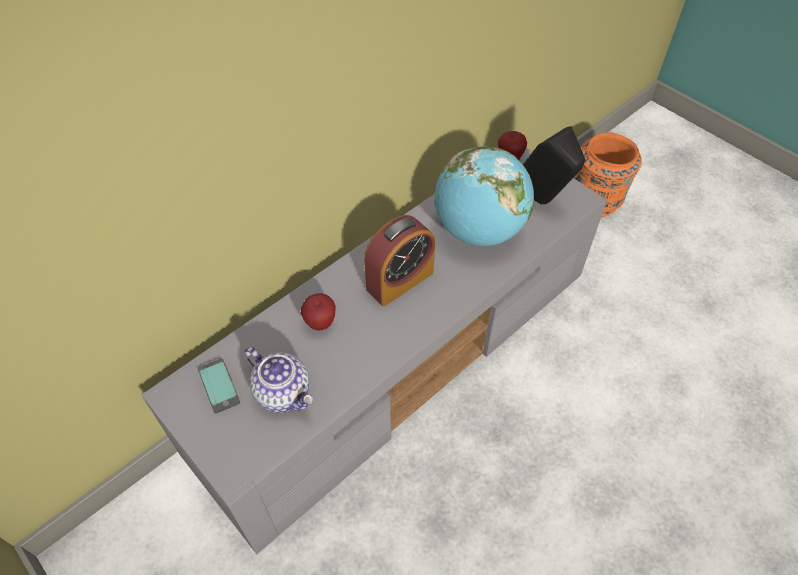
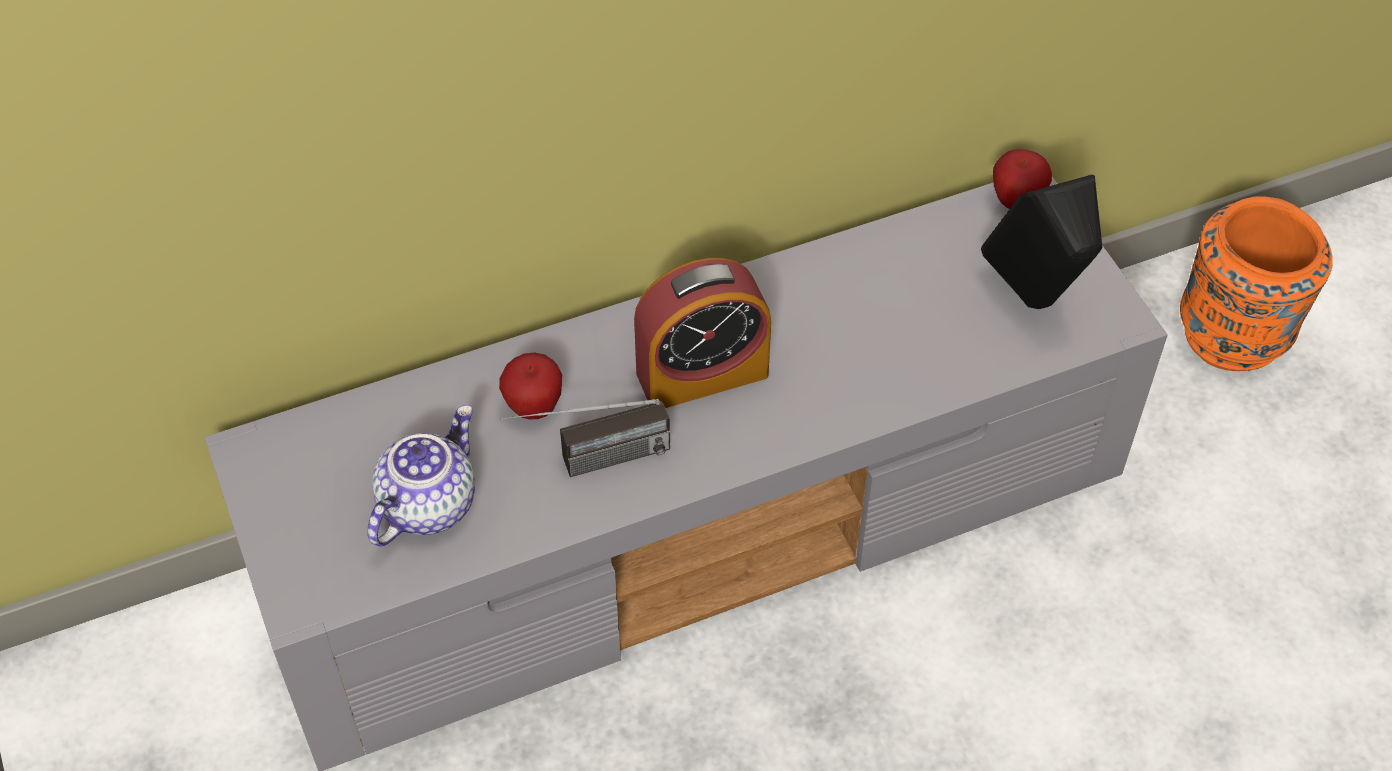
camera: 20 degrees right, 0 degrees up
phone [198,359,240,414] -> none
teapot [244,346,313,413] -> teapot turned 120 degrees counterclockwise [367,405,475,547]
globe [434,146,534,246] -> none
none -> radio [500,399,670,477]

